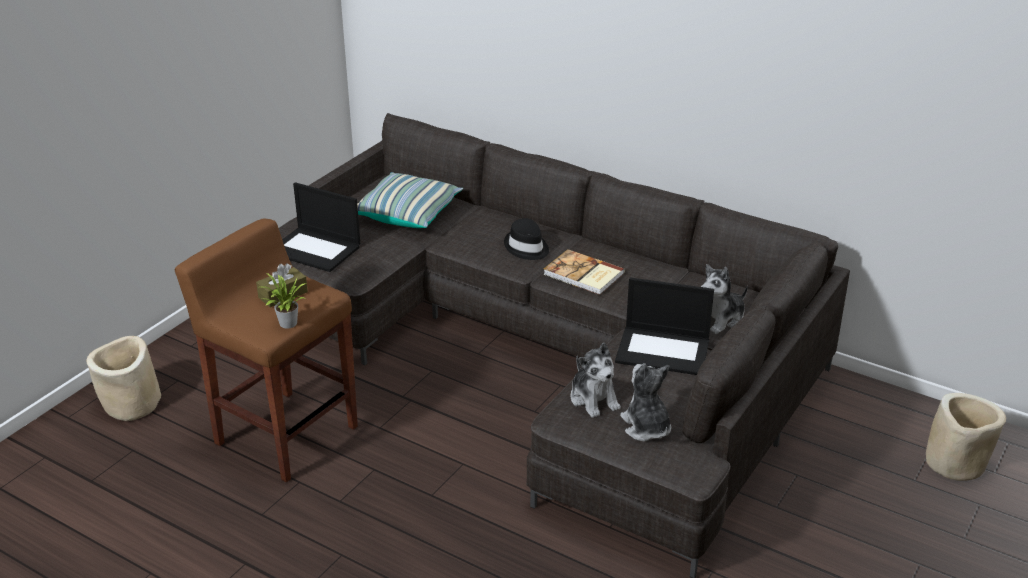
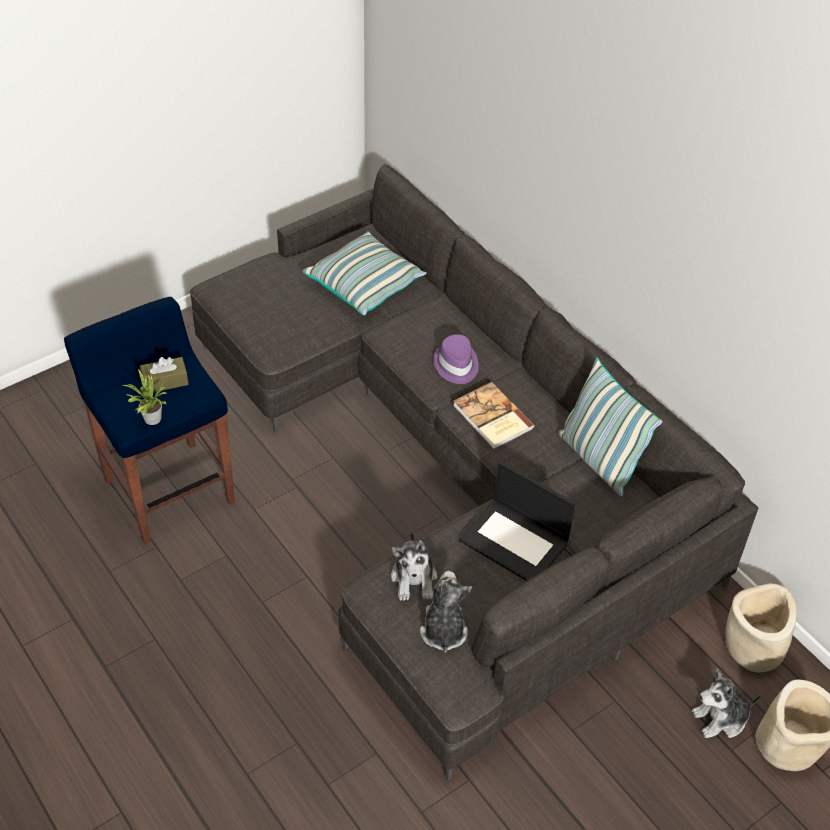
camera: 20 degrees right, 15 degrees up
beige planter [87,336,161,421] -> beige planter moved to [725,583,797,672]
brown stool [175,219,358,482] -> blue stool [64,297,235,544]
laptop [282,182,360,272] -> none
black hat [504,218,549,260] -> purple hat [433,335,479,384]
plush toy [701,264,748,334] -> plush toy moved to [692,668,761,738]
none -> pillow [558,358,663,496]

